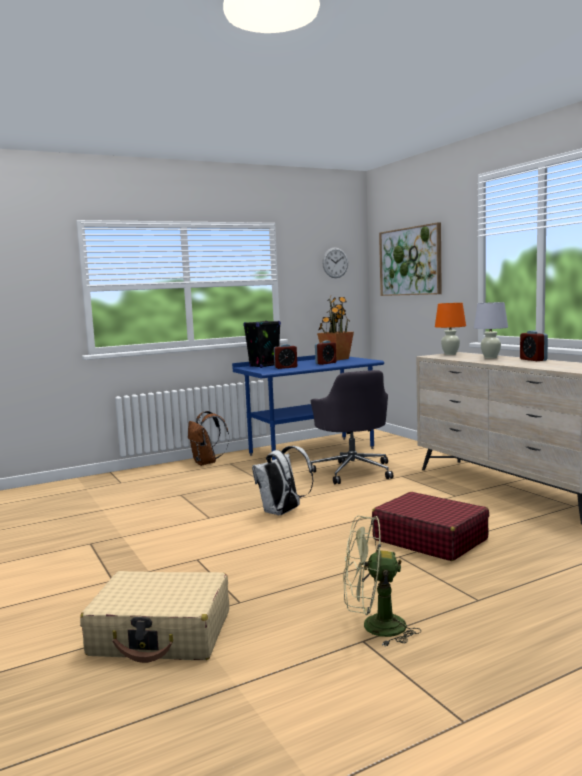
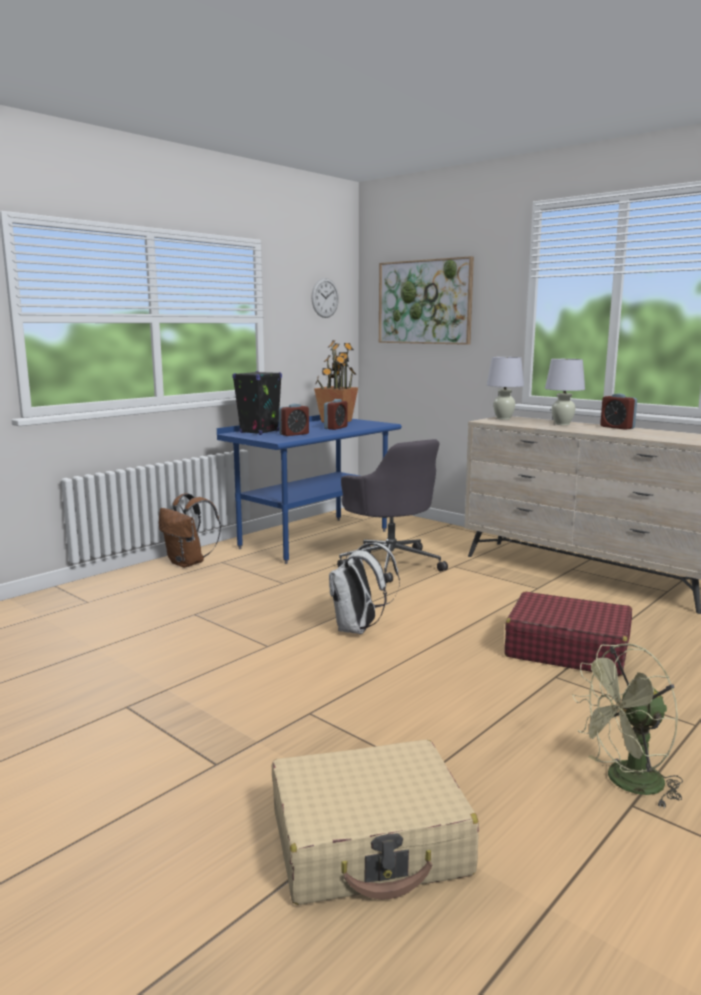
camera: 20 degrees left, 5 degrees up
orange table lamp [435,303,466,355] -> white table lamp [487,357,524,420]

